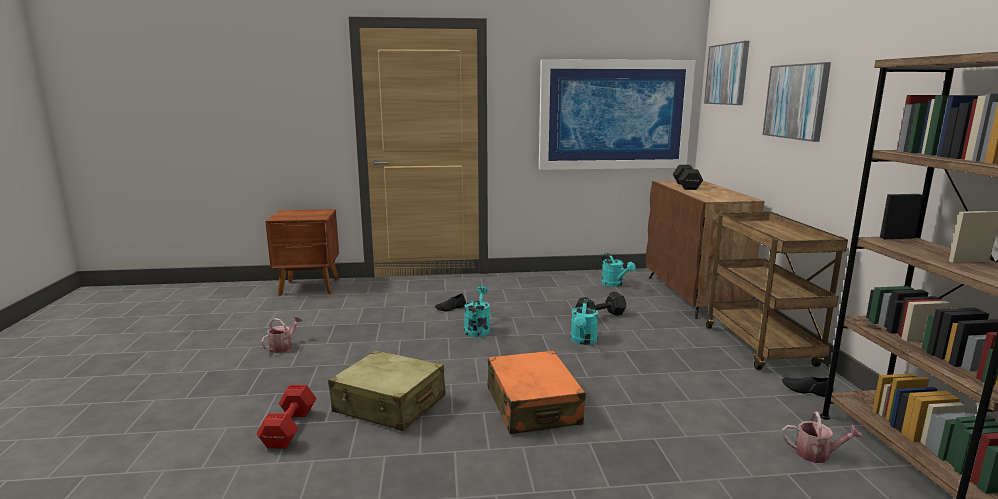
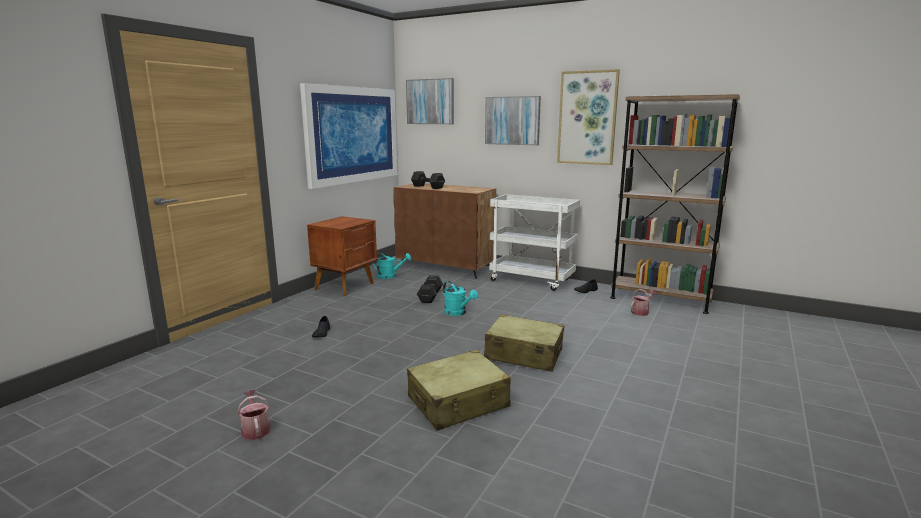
camera: 55 degrees left, 0 degrees up
red dumbbell [257,385,316,449] -> none
brown nightstand [266,209,339,296] -> brown nightstand moved to [307,216,377,296]
turquoise watering can [464,286,490,337] -> none
orange suitcase [488,350,586,434] -> beige suitcase [484,314,564,372]
brown cart [706,212,848,370] -> white cart [489,194,580,291]
none -> picture [557,69,620,165]

